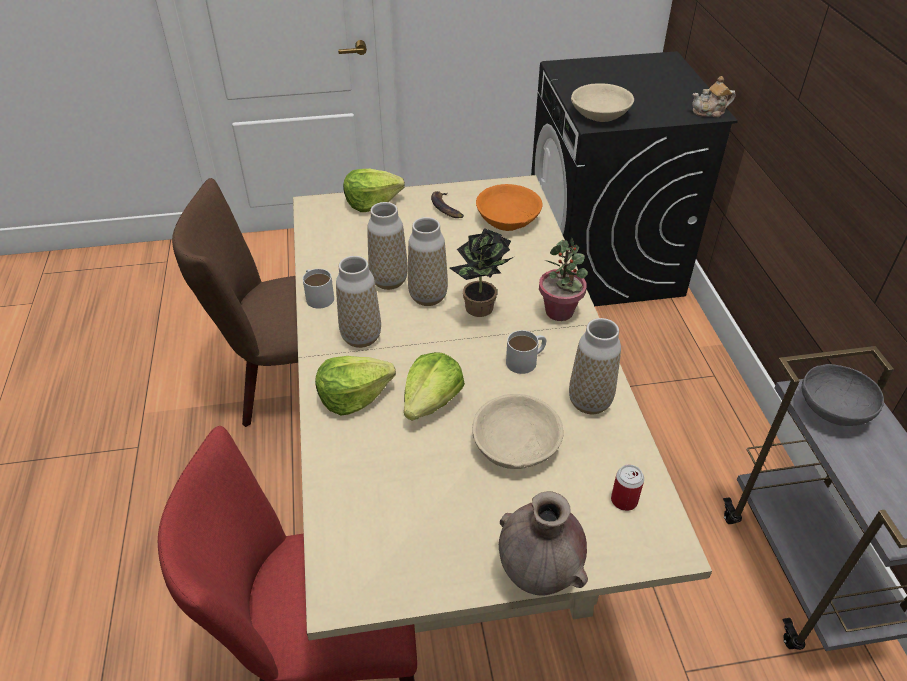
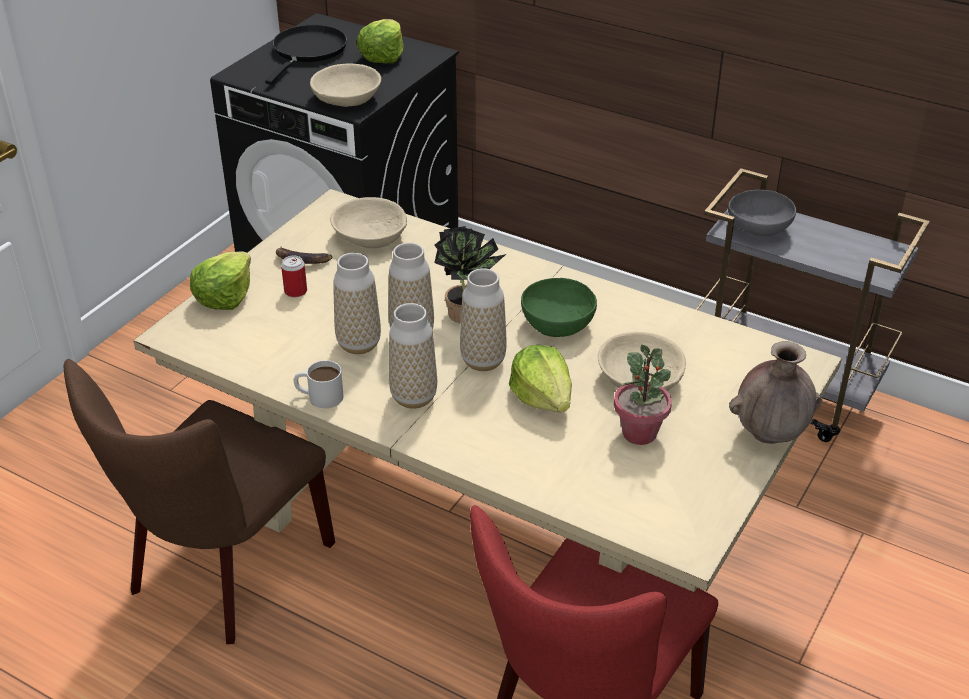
camera: 50 degrees left, 5 degrees down
lettuce [315,356,396,415] -> lettuce moved to [357,19,404,63]
orange bowl [476,184,543,231] -> beige bowl [330,197,407,248]
white mug [506,330,546,374] -> green bowl [521,278,597,337]
potted plant [539,238,588,321] -> potted plant moved to [614,345,672,445]
vase [569,318,621,414] -> vase moved to [460,268,507,371]
can [611,465,644,511] -> can moved to [281,255,307,297]
teapot [692,76,736,117] -> none
none -> black frying pan [265,25,347,85]

